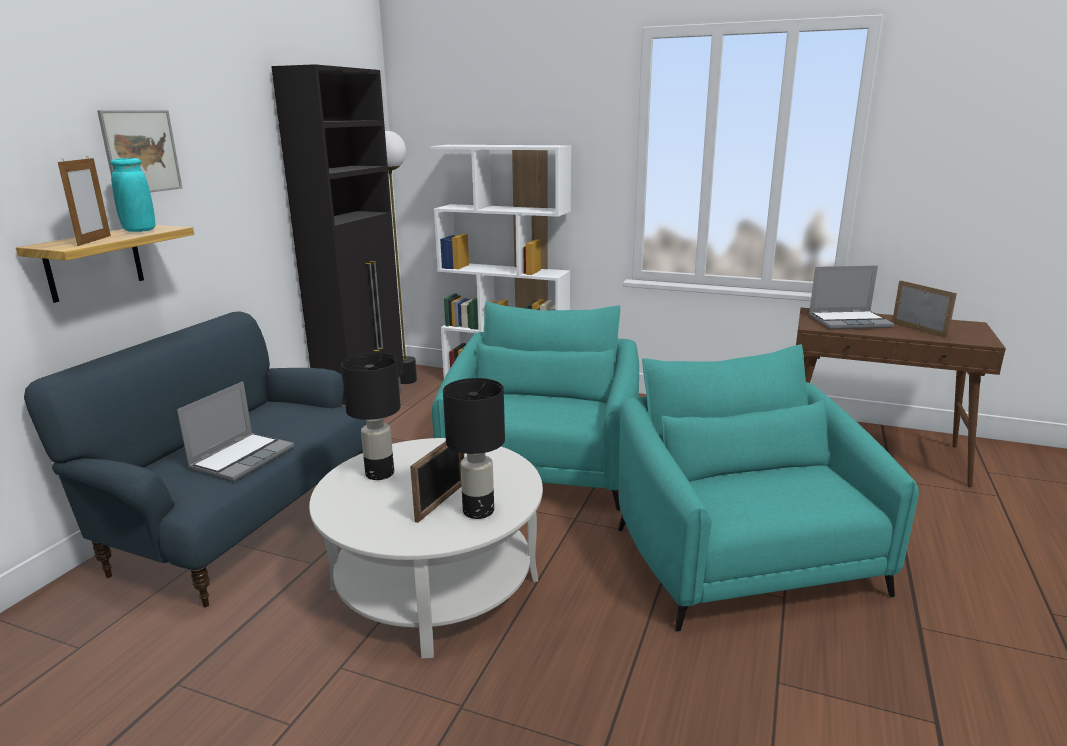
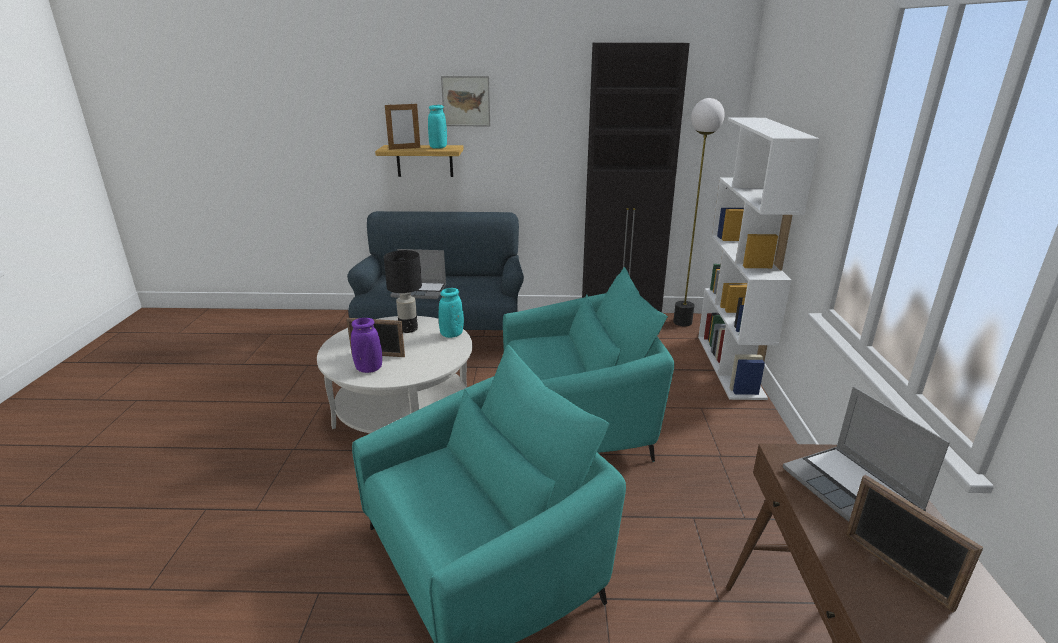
camera: 70 degrees right, 5 degrees up
black table lamp [443,378,505,519] -> purple vase [351,318,382,373]
picture frame [892,280,957,338] -> picture frame turned 105 degrees clockwise [845,475,984,613]
none -> turquoise vase [439,288,464,338]

